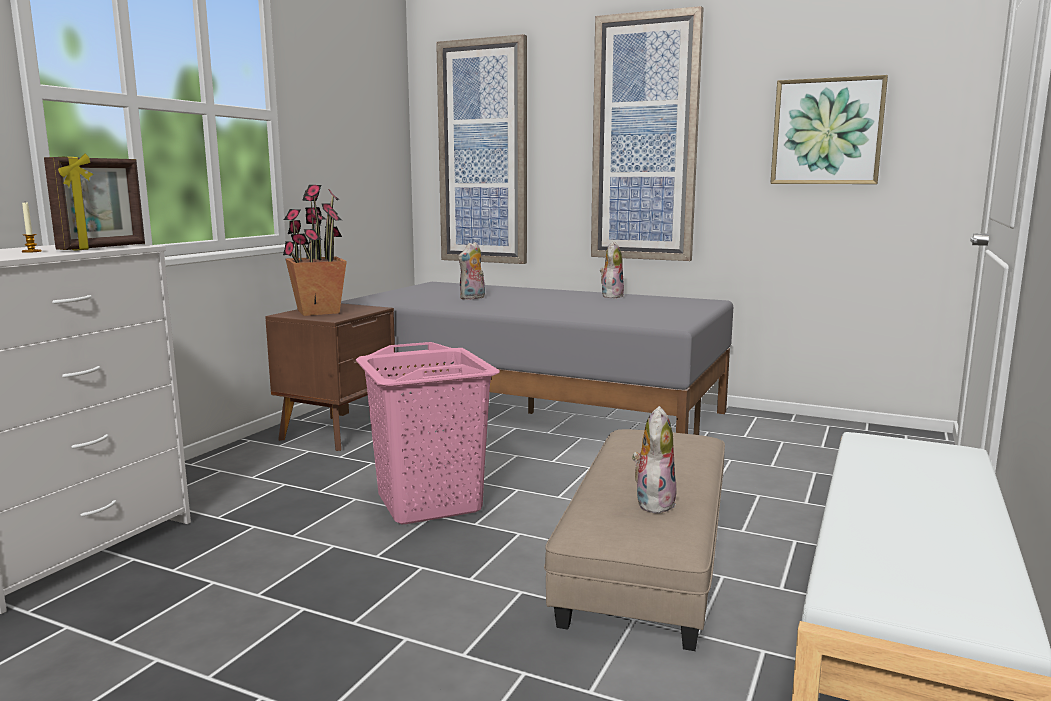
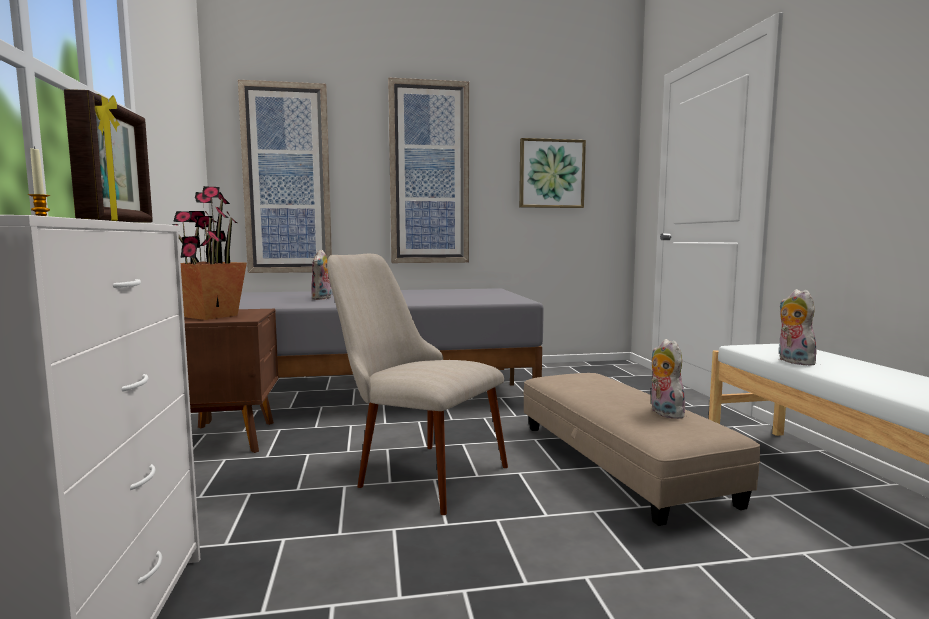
camera: 35 degrees left, 5 degrees down
pink laundry basket [356,342,500,524] -> beige chair [327,254,508,515]
plush toy [600,241,624,298] -> plush toy moved to [779,289,817,366]

